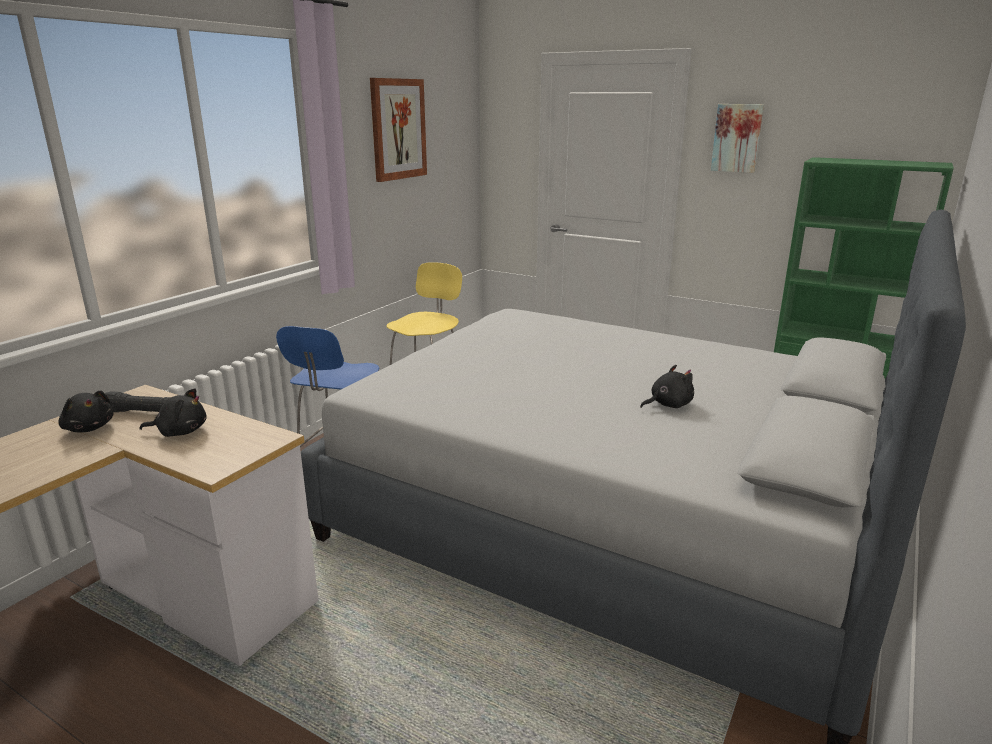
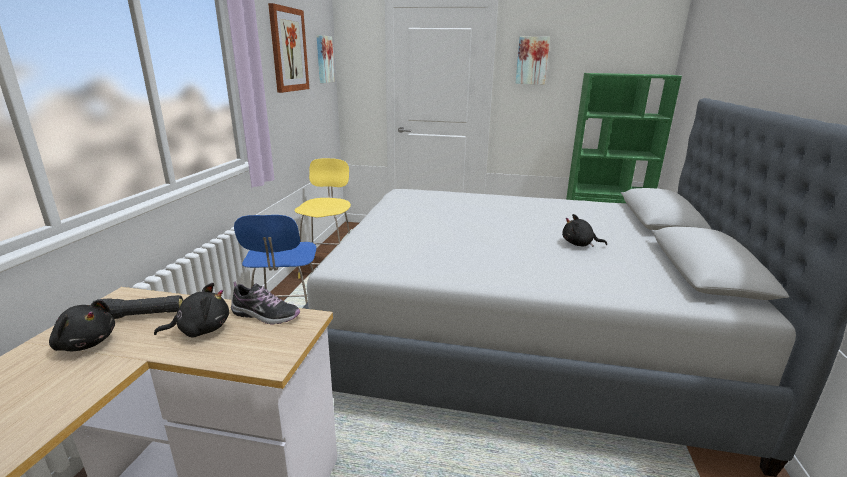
camera: 20 degrees left, 0 degrees up
black plush toy [640,365,694,408] -> black plush toy turned 120 degrees counterclockwise [562,214,607,247]
none -> shoe [231,281,300,325]
none -> picture [317,35,335,83]

